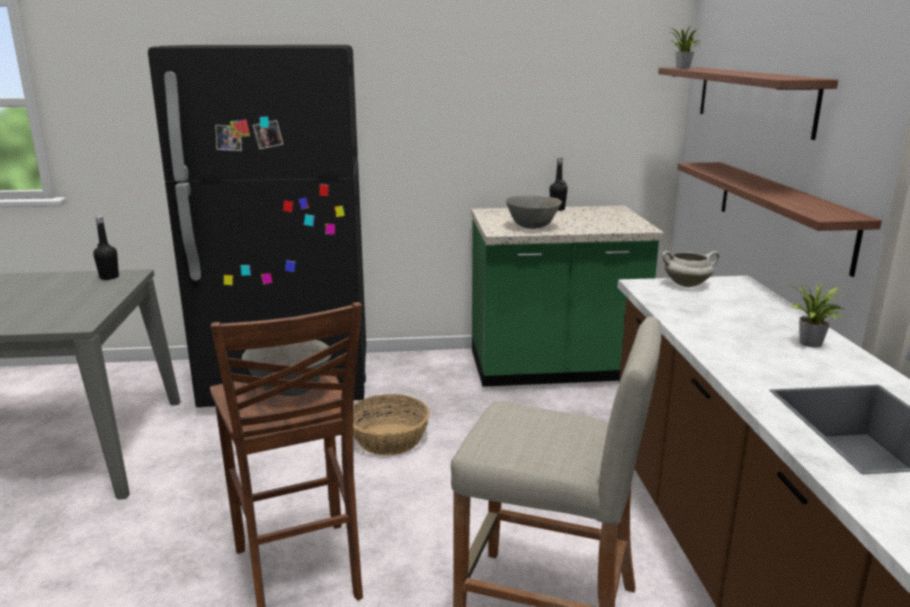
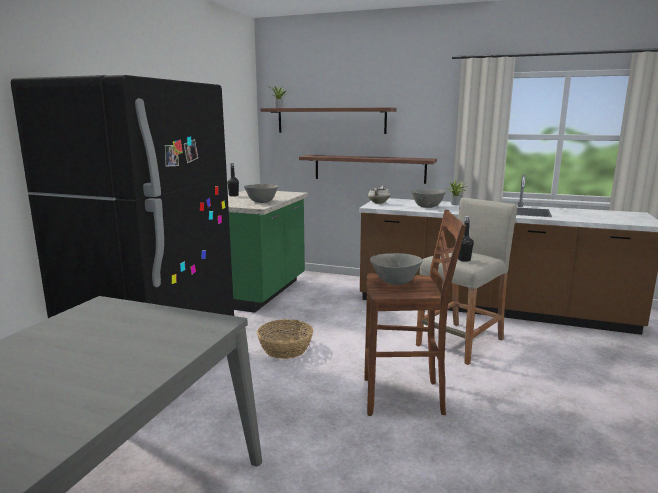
camera: 65 degrees left, 5 degrees down
black bottle [93,216,119,280] -> black bottle moved to [458,216,474,262]
none -> grey bowl [411,189,446,208]

